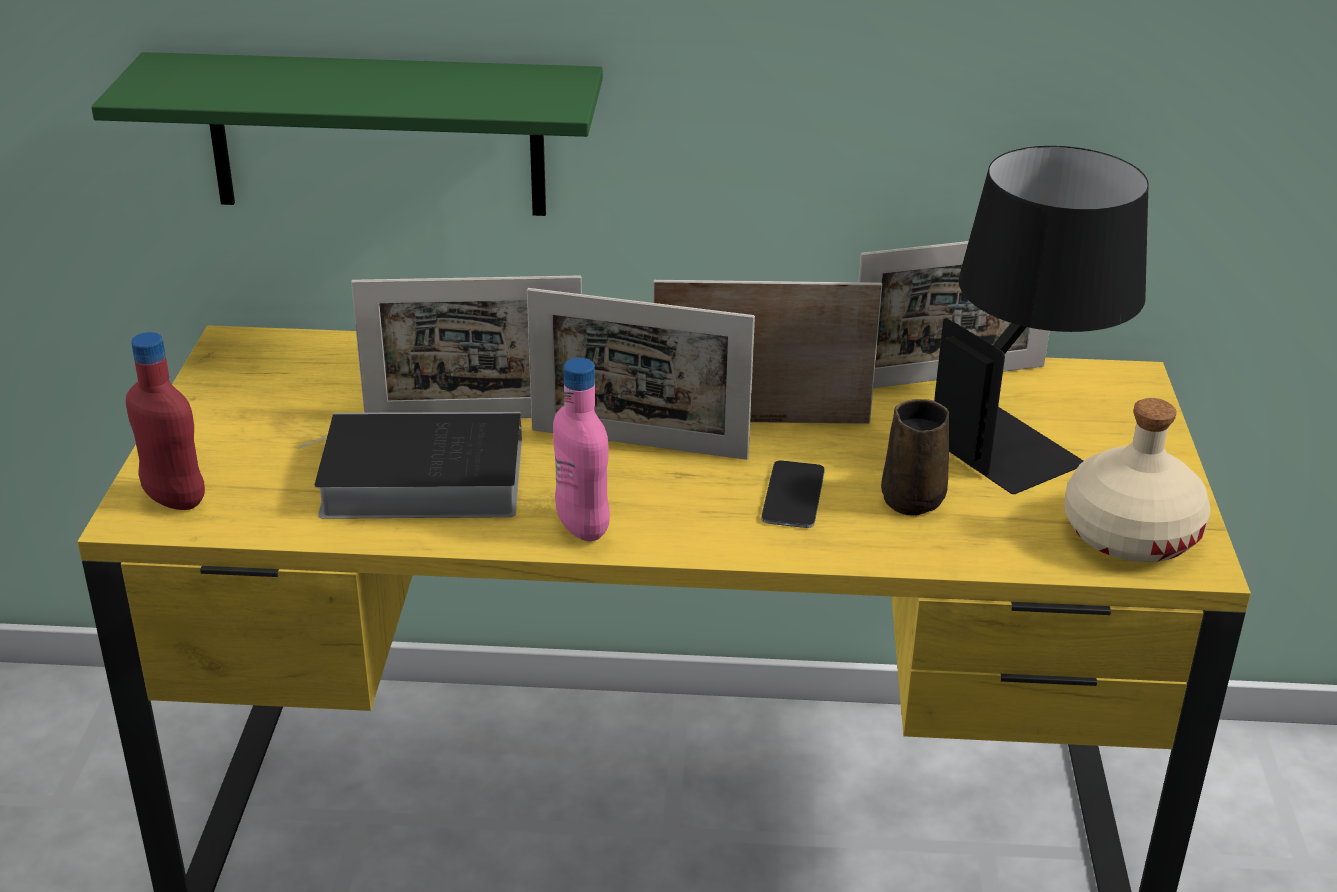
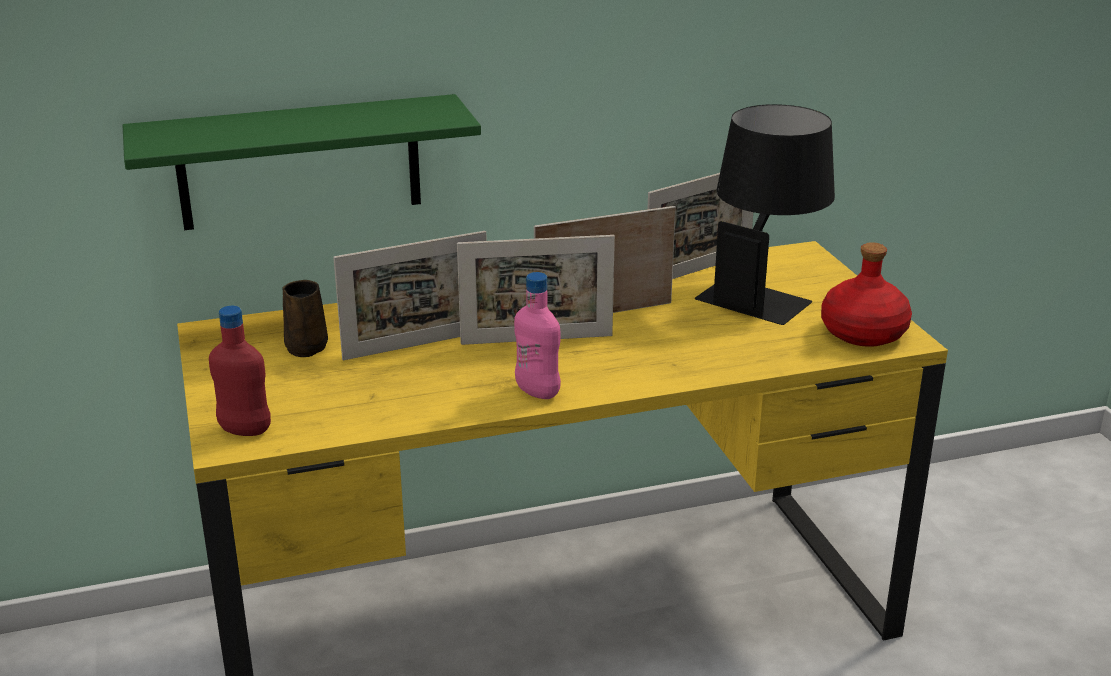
camera: 20 degrees left, 5 degrees down
book [297,412,522,519] -> none
phone [761,460,825,528] -> none
brown mug [881,399,950,516] -> brown mug moved to [282,280,328,357]
beige bottle [1064,398,1211,562] -> red bottle [821,242,912,347]

